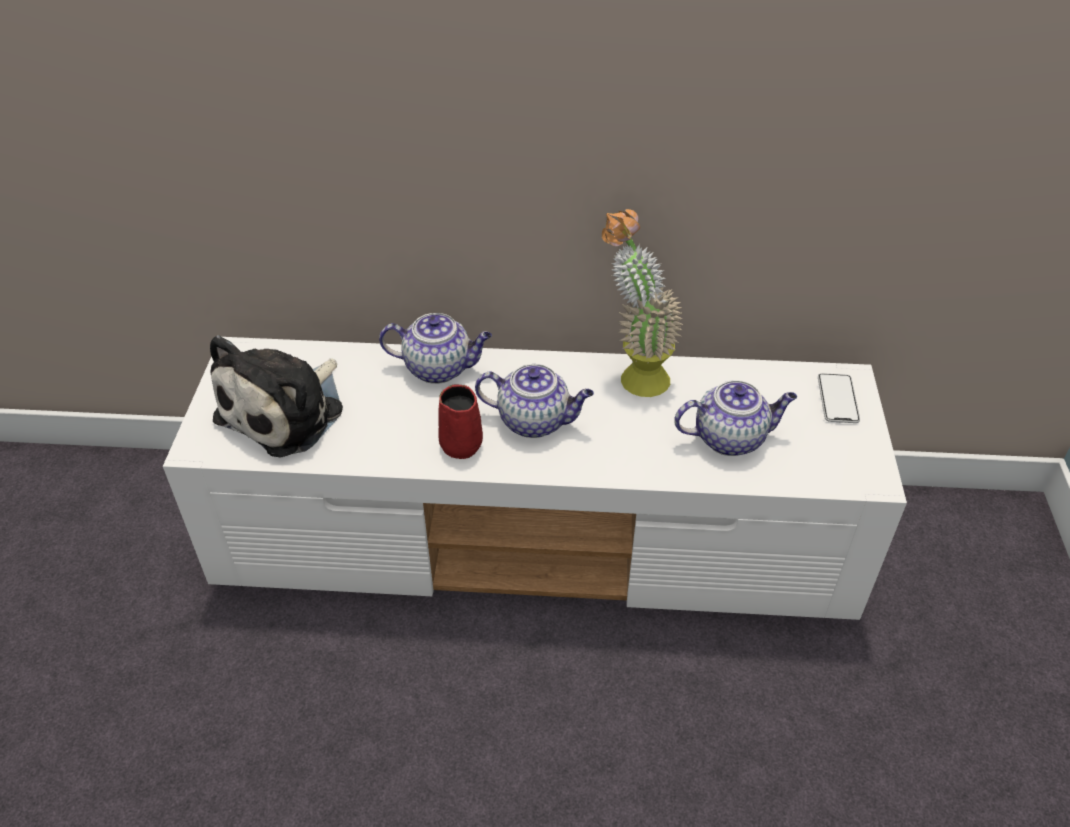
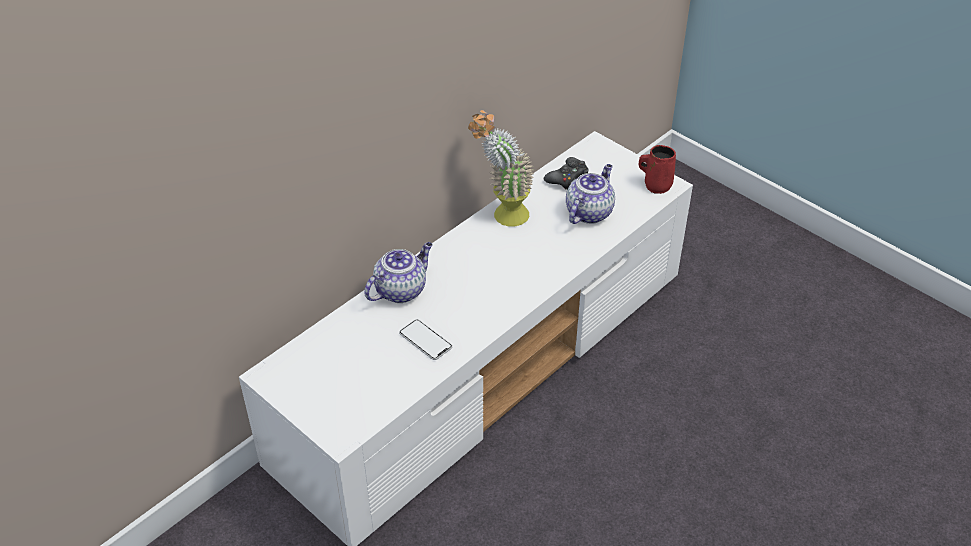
camera: 50 degrees left, 0 degrees up
plush toy [210,335,343,458] -> none
red mug [438,385,483,459] -> red mug moved to [638,145,676,194]
teapot [475,364,594,438] -> none
phone [818,373,860,423] -> phone moved to [399,319,452,360]
none -> black game controller [544,157,589,190]

